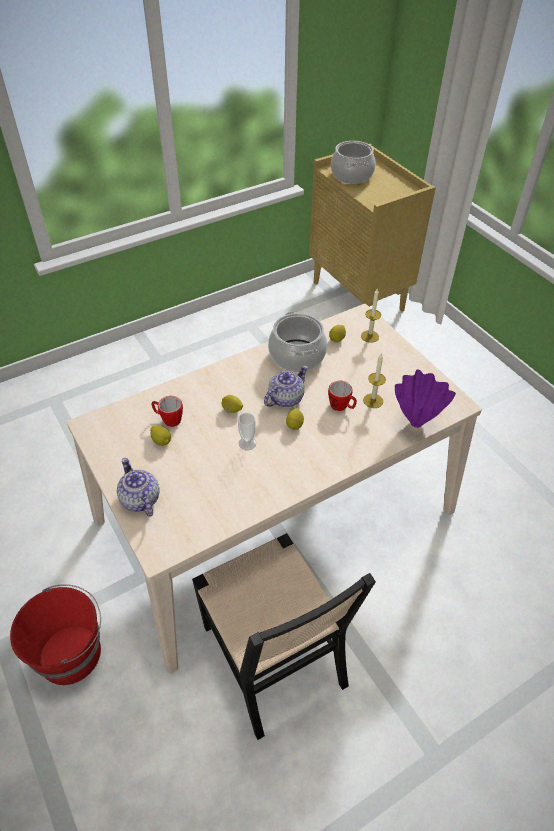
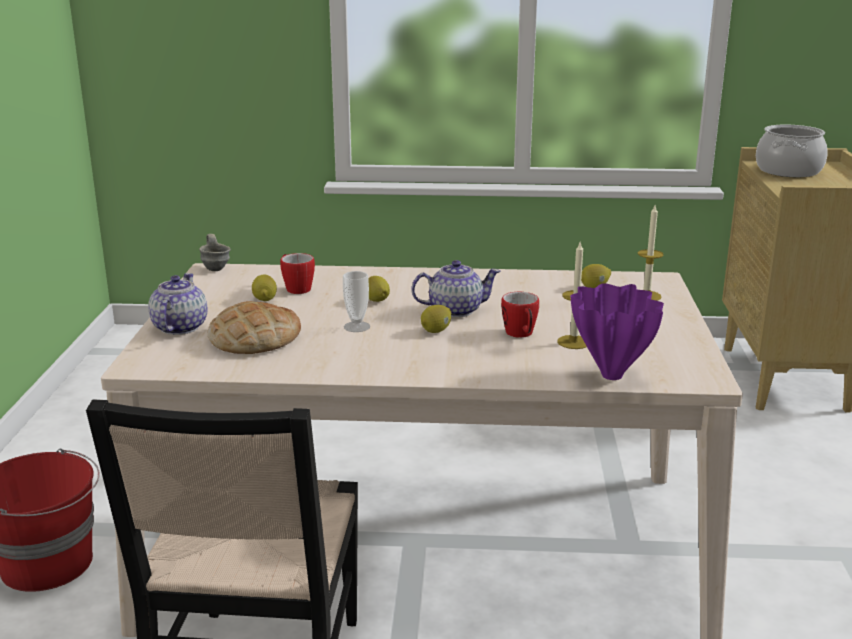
camera: 35 degrees right, 25 degrees down
cooking pot [268,312,327,372] -> none
none -> grey mug [199,234,231,271]
none -> bread [208,301,301,354]

